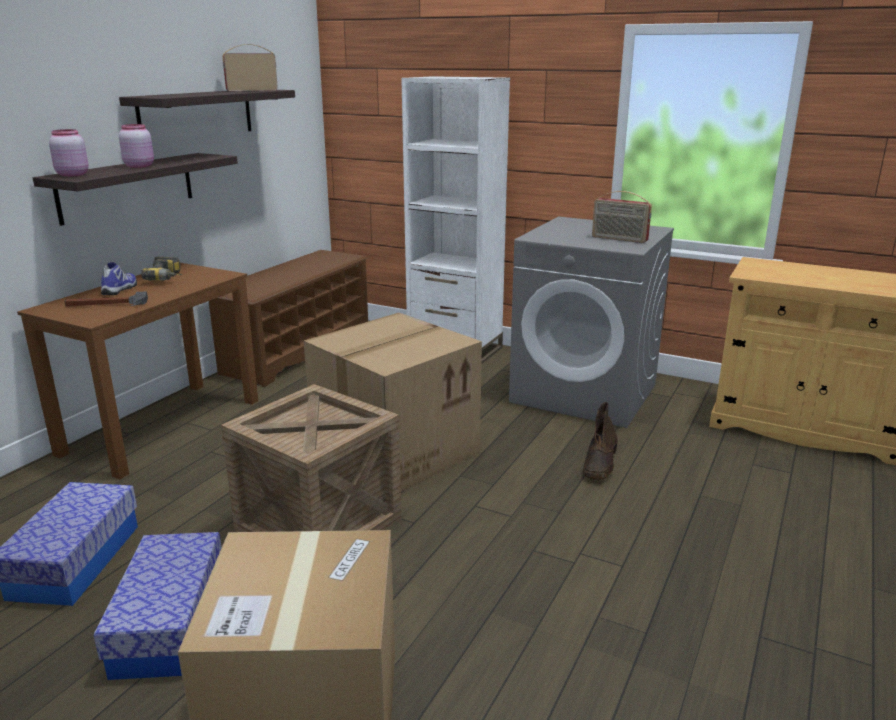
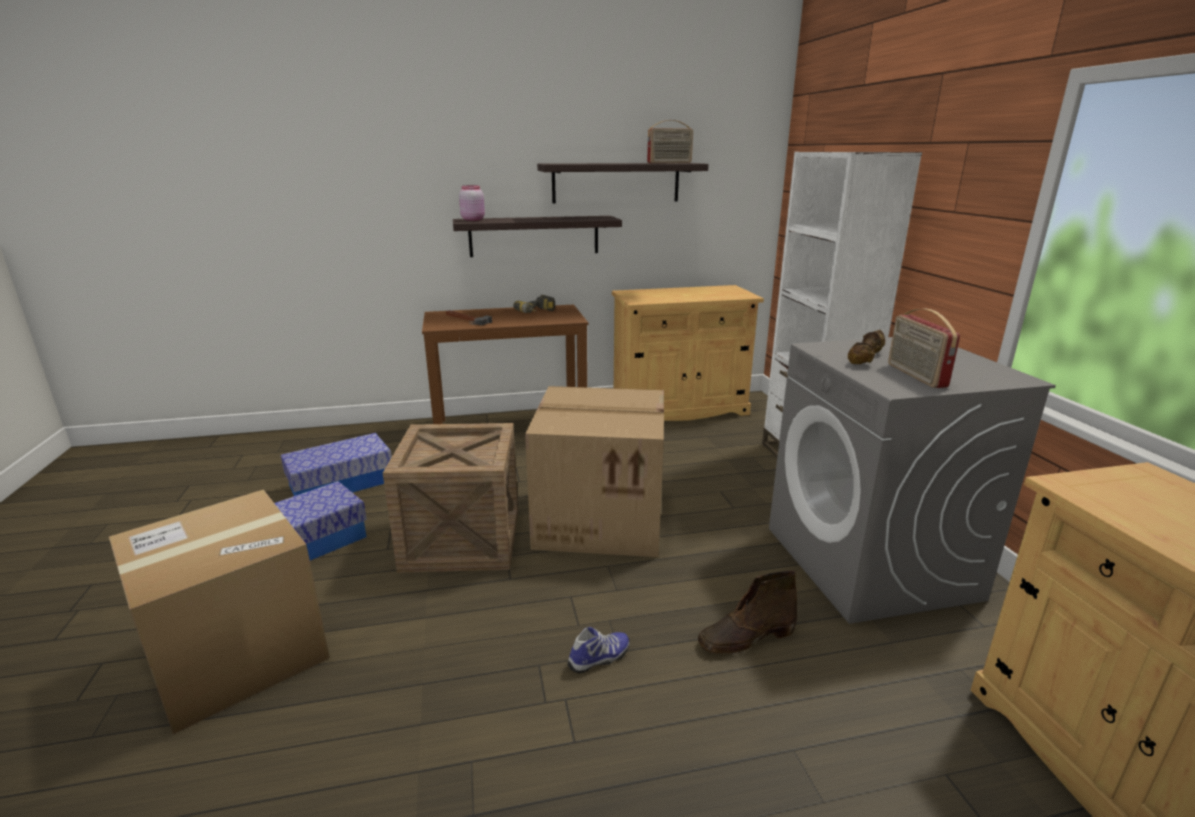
camera: 50 degrees right, 0 degrees up
shoe [101,262,137,295] -> shoe moved to [567,627,630,673]
pink jar [119,124,154,168] -> none
brown shoe rack [209,250,368,387] -> beige cabinet [612,285,764,421]
radio [222,44,278,91] -> radio turned 135 degrees clockwise [647,120,693,163]
none -> brown dumbbell [848,330,885,364]

